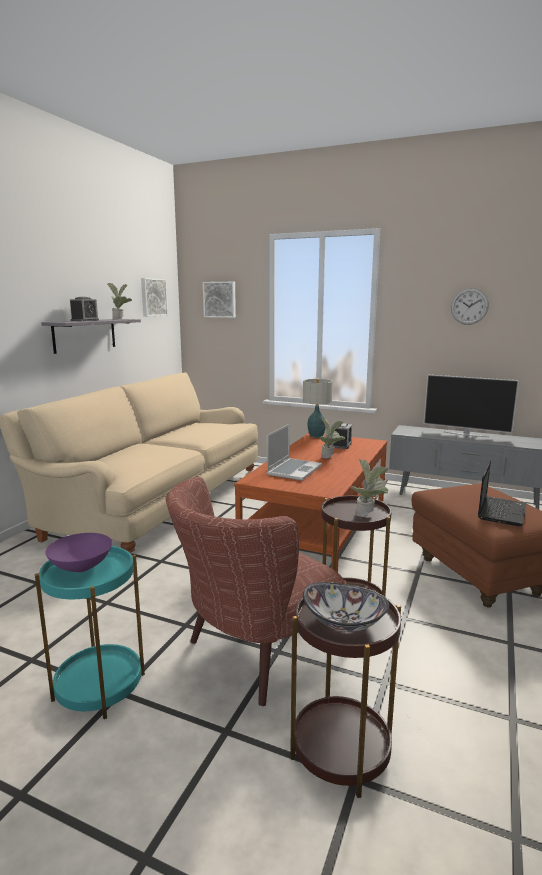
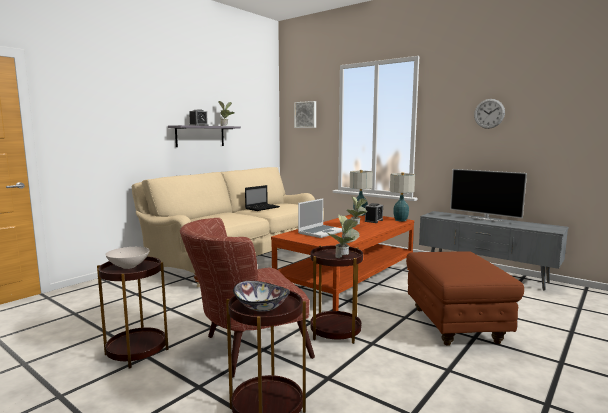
camera: 15 degrees right, 5 degrees down
turquoise side table [35,546,145,719] -> brown side table [97,256,169,368]
purple bowl [45,533,112,573] -> white bowl [105,247,149,269]
picture [141,278,168,316] -> none
laptop [478,461,527,526] -> laptop moved to [245,185,280,211]
none -> table lamp [390,172,415,222]

